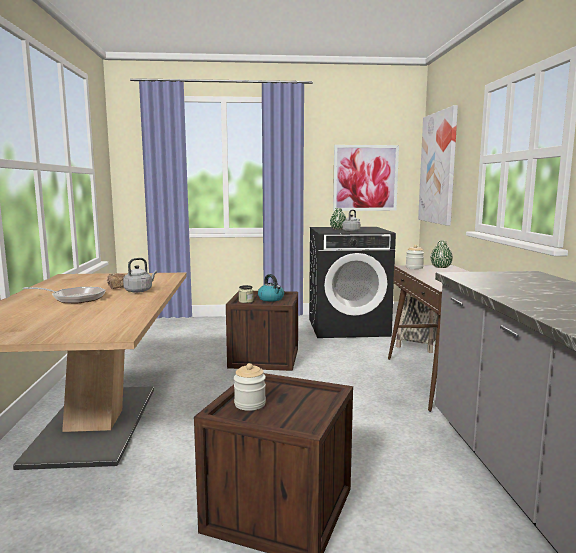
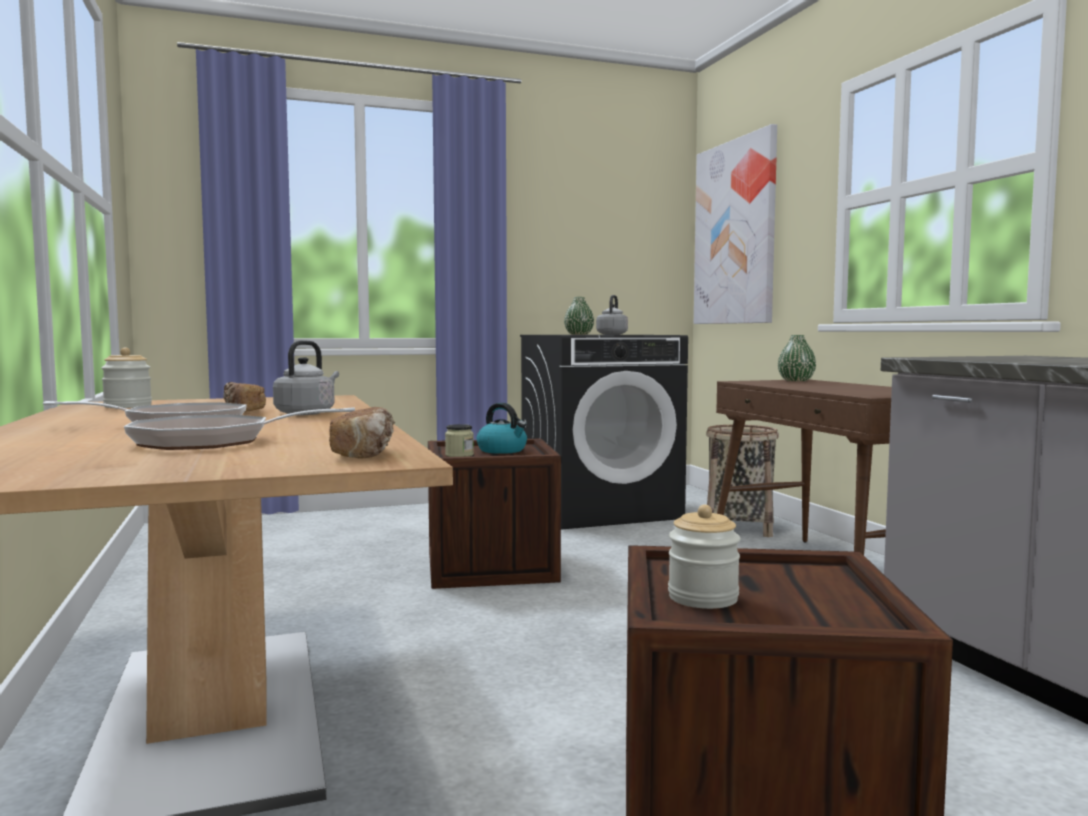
camera: 15 degrees left, 5 degrees down
picture [333,145,399,211] -> none
jar [406,245,424,269] -> jar moved to [101,348,152,408]
none -> frying pan [124,407,355,450]
none -> bread [329,407,395,459]

